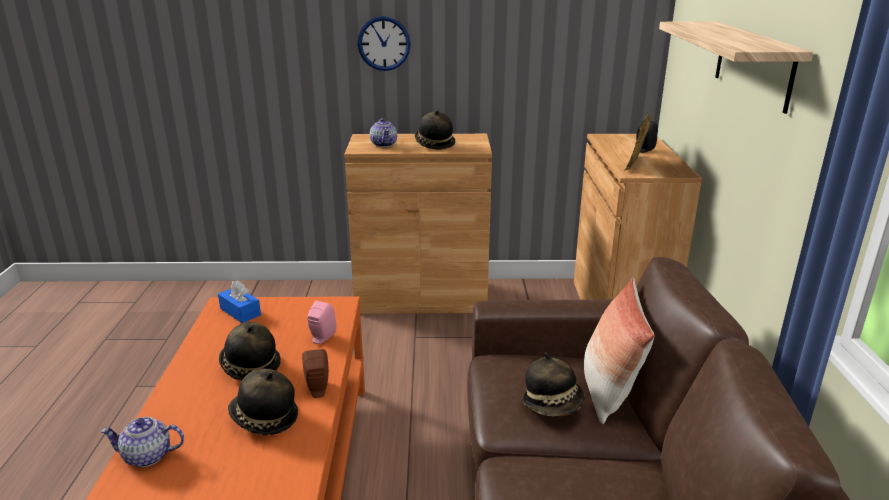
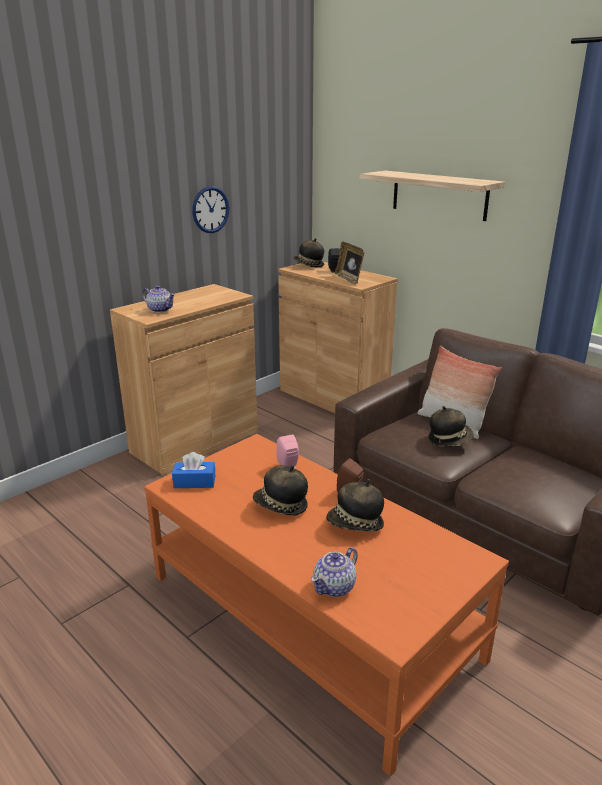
camera: 45 degrees left, 0 degrees up
wall clock [358,16,411,71] -> wall clock moved to [192,186,229,233]
hat [415,110,455,150] -> hat moved to [293,238,324,267]

